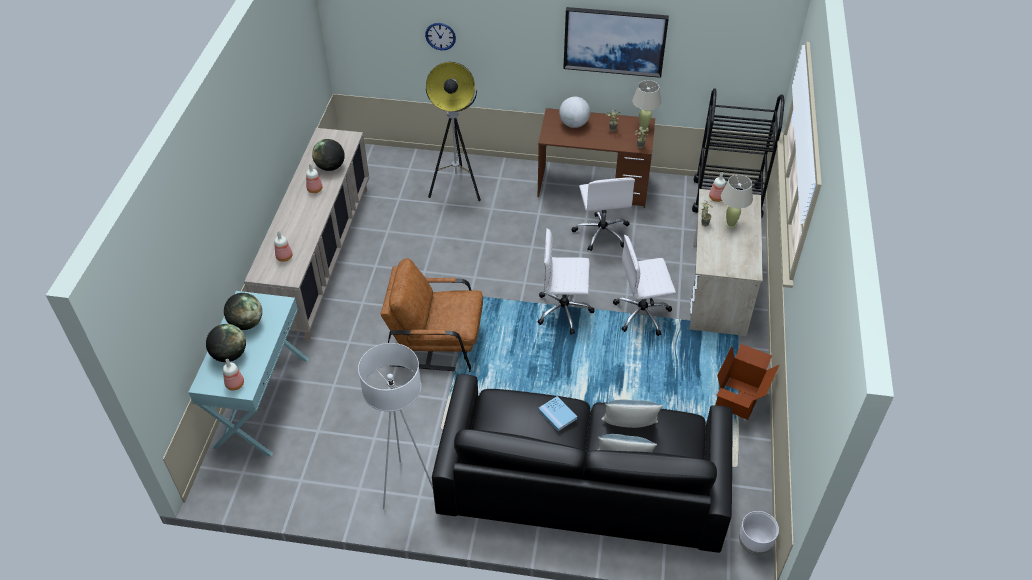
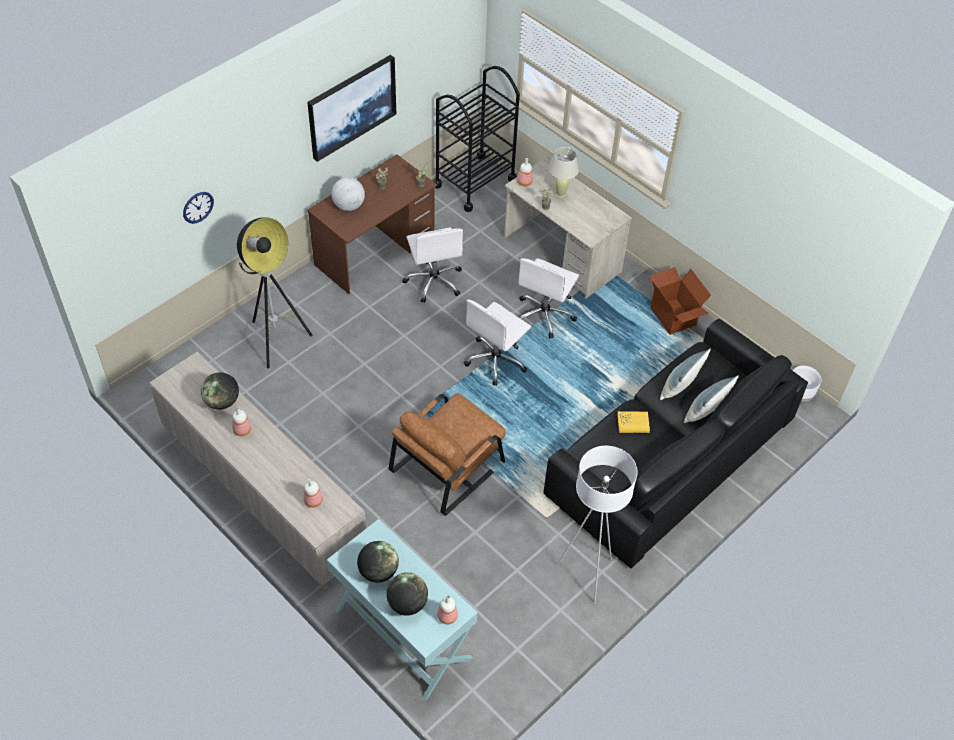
camera: 55 degrees left, 5 degrees up
blue book [538,396,577,431] -> yellow book [617,411,650,433]
white office chair [572,177,635,251] -> white office chair turned 45 degrees clockwise [402,227,463,303]
beige table lamp [632,80,661,130] -> none

